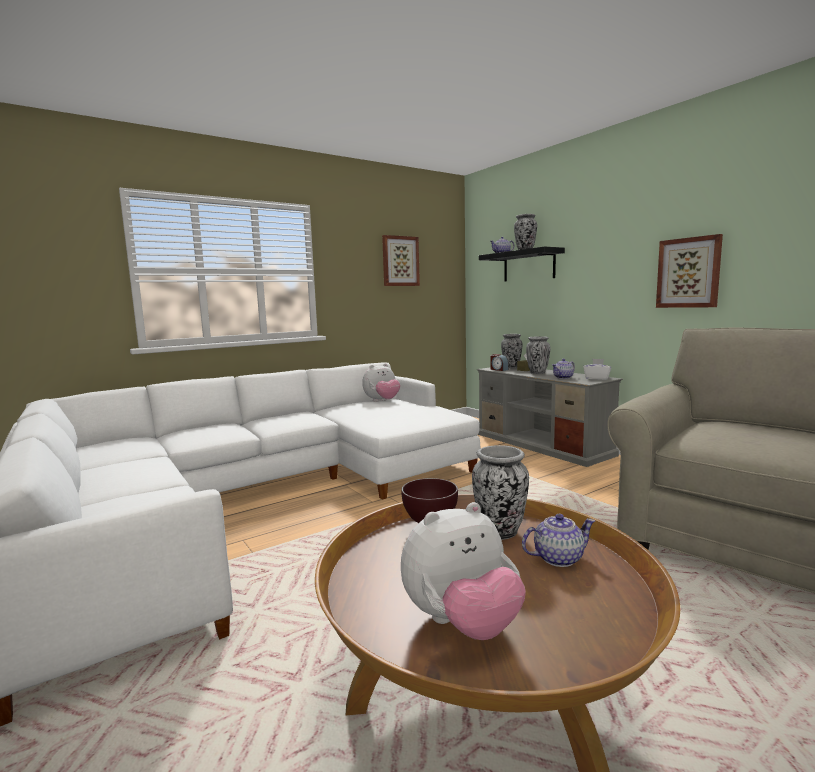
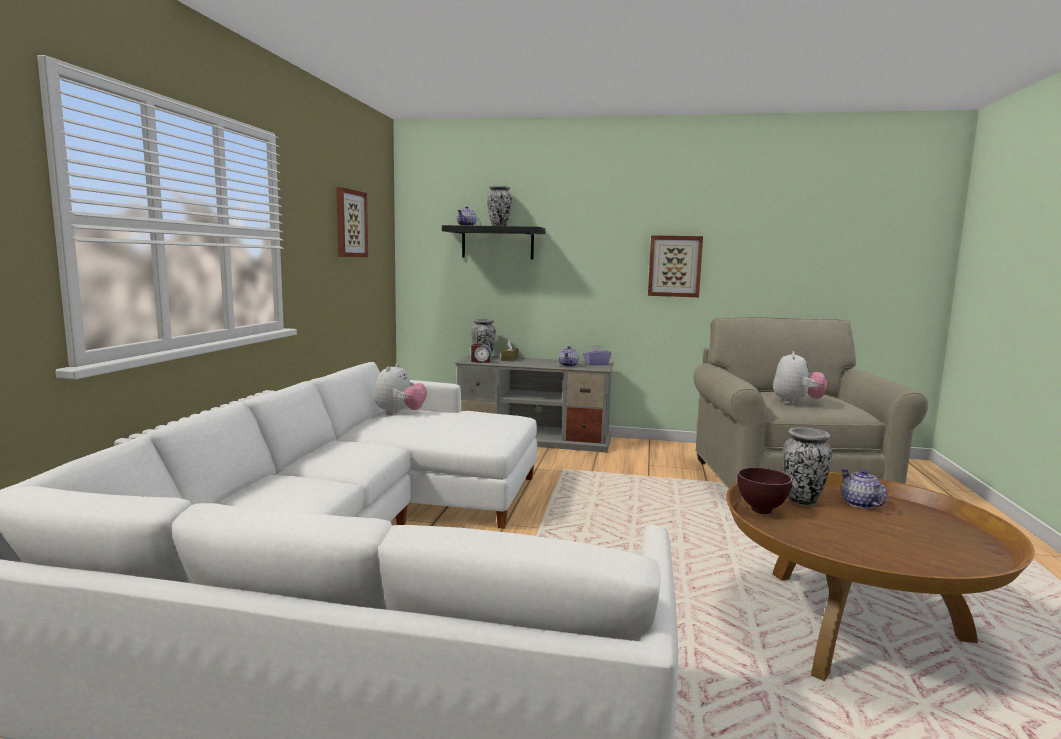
camera: 45 degrees left, 0 degrees up
plush toy [401,502,526,640] -> plush toy moved to [773,351,827,404]
teapot [522,514,595,567] -> teapot turned 45 degrees counterclockwise [841,469,887,509]
vase [526,336,550,374] -> none
white tissue box [583,359,611,380] -> purple tissue box [583,344,611,365]

